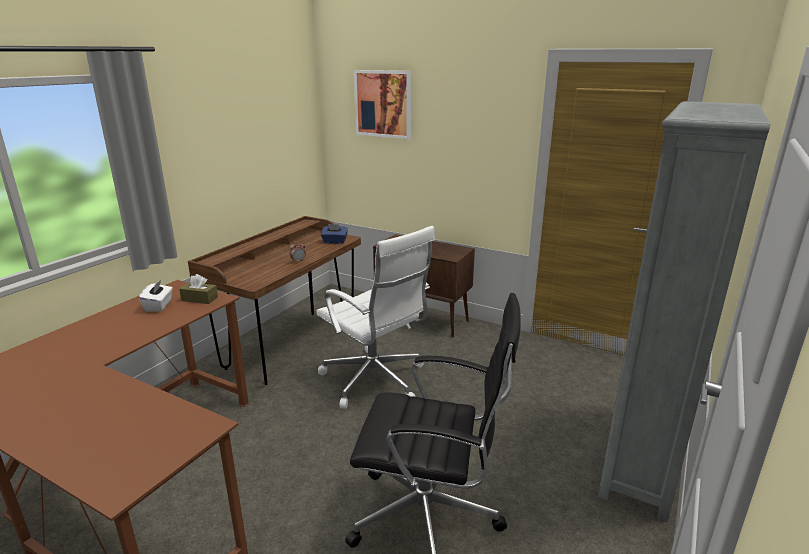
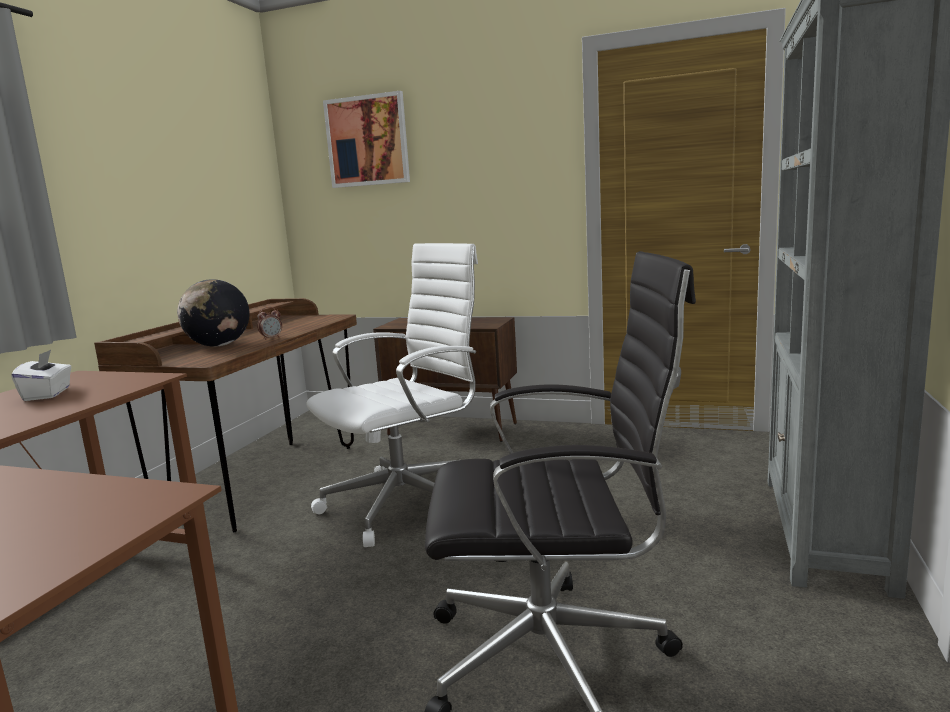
camera: 10 degrees left, 10 degrees down
brown tissue box [179,274,218,304] -> none
white office chair [316,226,435,409] -> white office chair turned 75 degrees counterclockwise [306,243,478,547]
blue tissue box [321,224,348,244] -> none
none -> globe [177,279,250,347]

